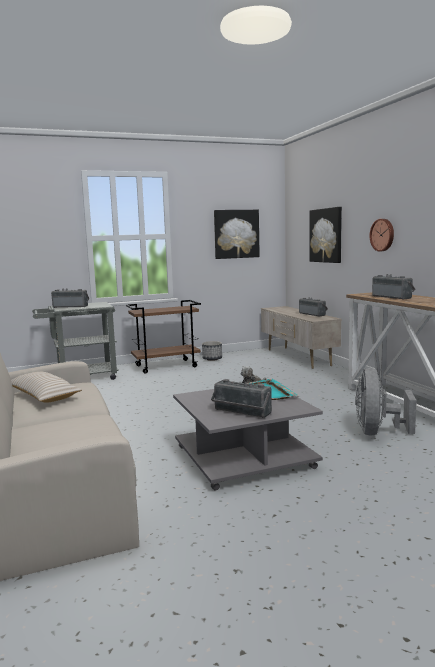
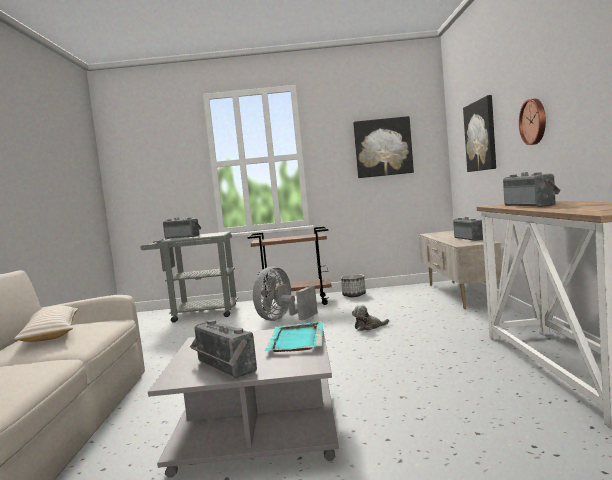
camera: 20 degrees right, 5 degrees down
grey fan [355,368,417,436] -> grey fan moved to [253,266,318,321]

